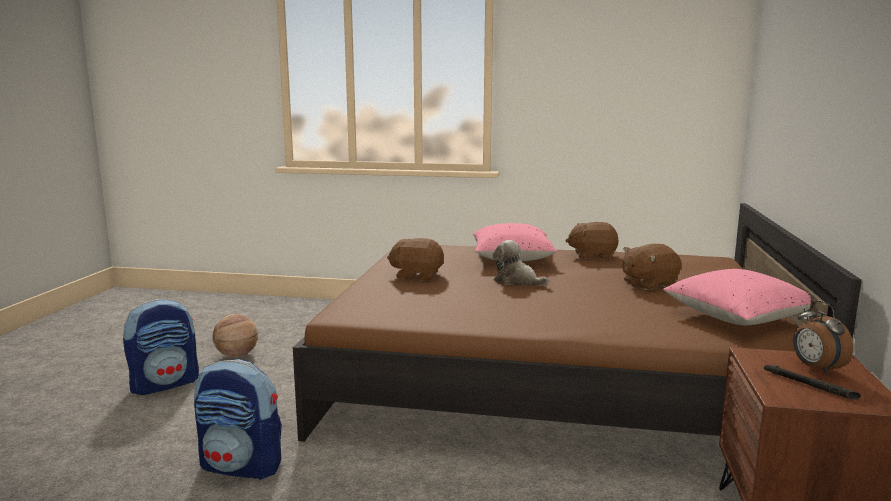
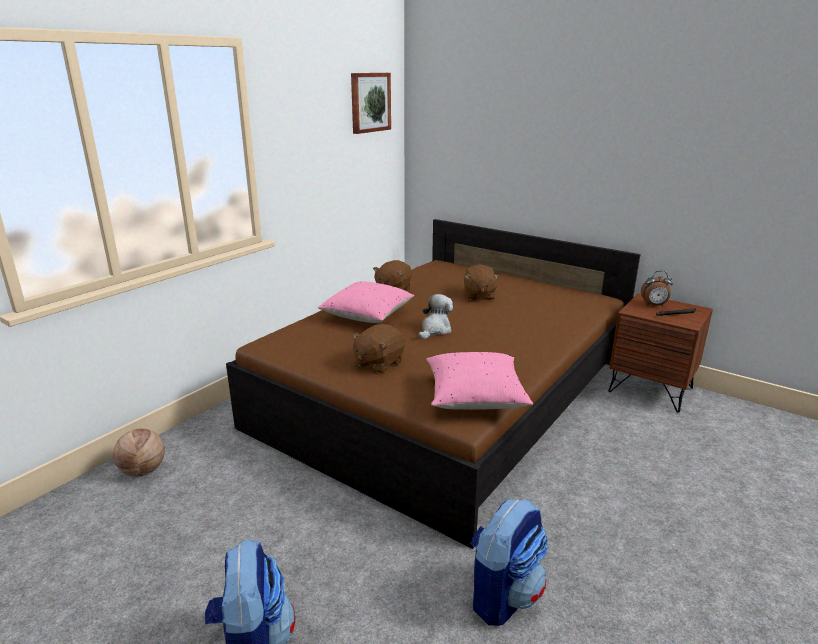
camera: 65 degrees left, 10 degrees up
basketball [213,314,258,357] -> basketball moved to [113,428,165,477]
plush toy [493,240,549,286] -> plush toy turned 150 degrees clockwise [419,294,453,339]
pink pillow [663,269,811,325] -> pink pillow moved to [426,352,533,410]
none -> picture [351,73,391,134]

